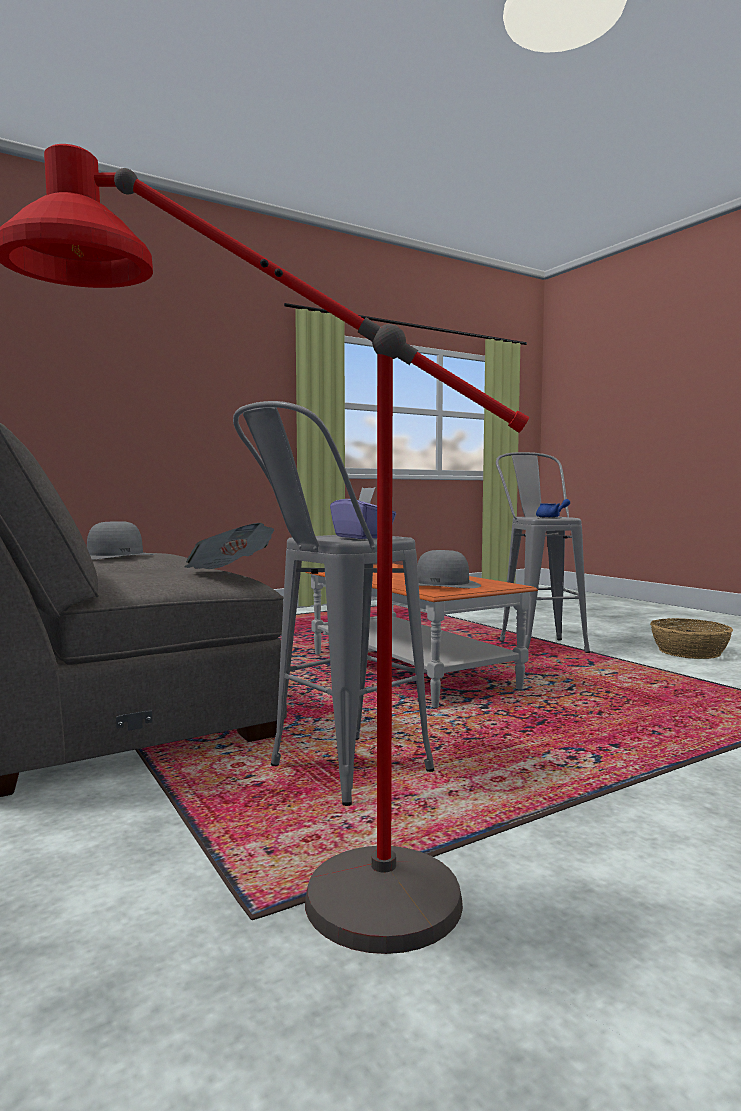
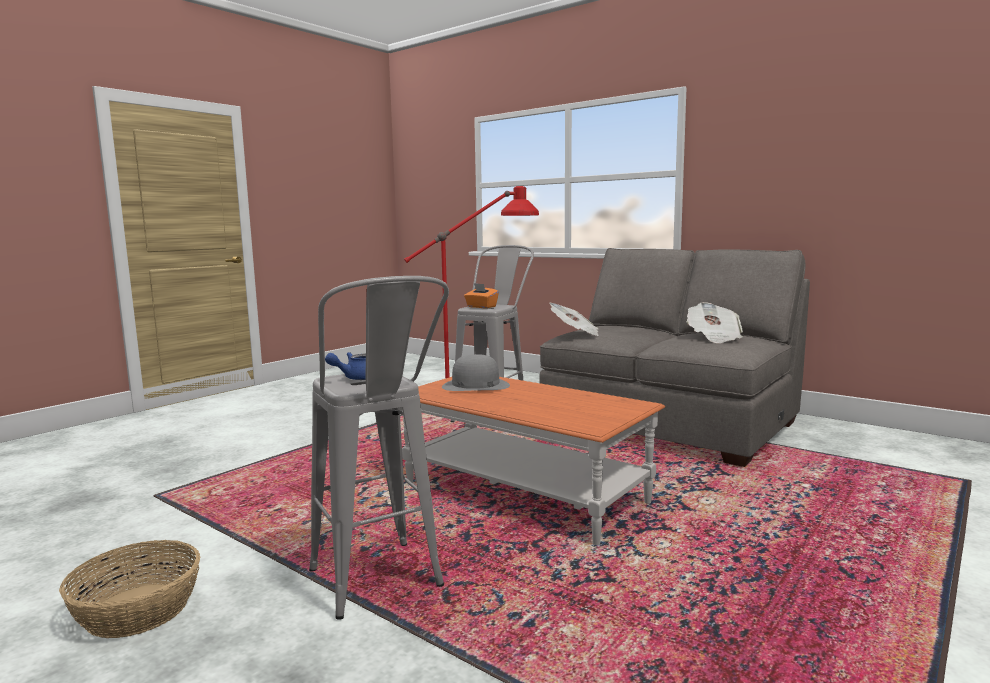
camera: 160 degrees right, 5 degrees up
grey hat [87,521,155,560] -> newspaper [687,302,743,343]
purple tissue box [330,487,396,539] -> orange tissue box [464,283,499,308]

